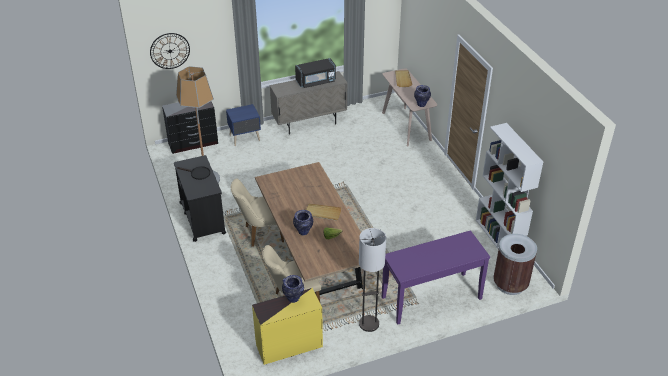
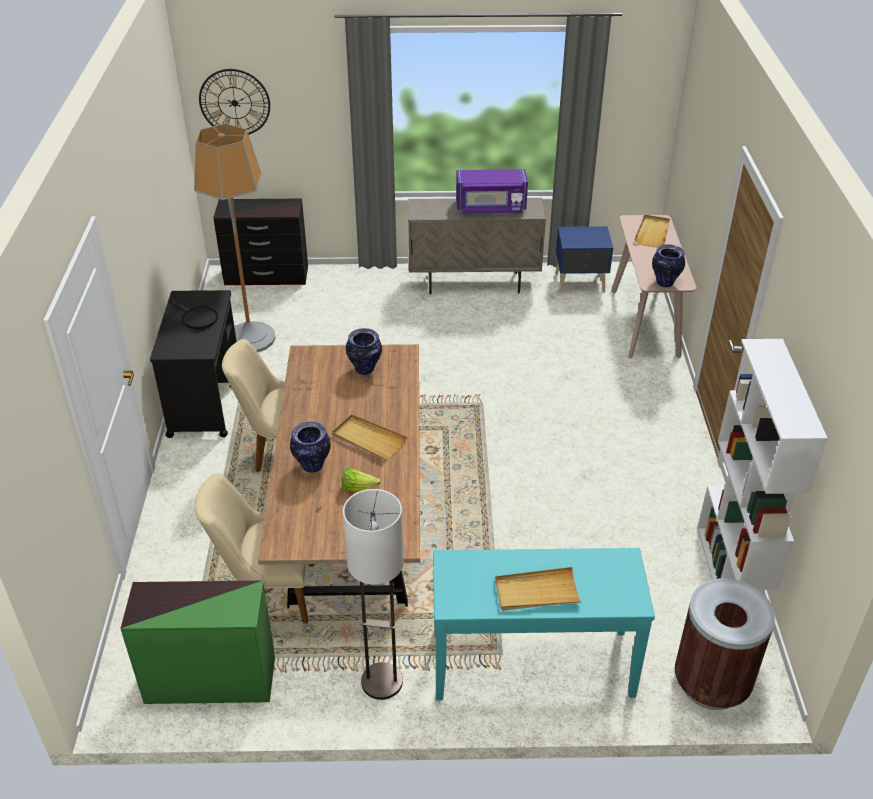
camera: 20 degrees right, 0 degrees up
blue nightstand [226,104,261,146] -> blue nightstand moved to [555,226,613,293]
yellow dresser [252,288,323,365] -> green dresser [120,580,275,704]
vase [282,275,304,303] -> vase moved to [346,328,382,375]
black microwave [295,58,336,88] -> purple microwave [456,169,528,214]
purple console table [382,230,490,325] -> turquoise console table [433,548,655,700]
none -> beige tray [495,567,582,611]

